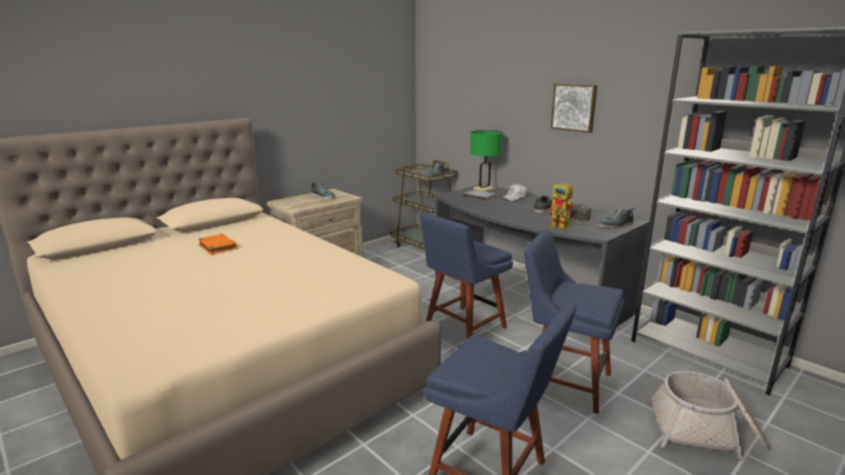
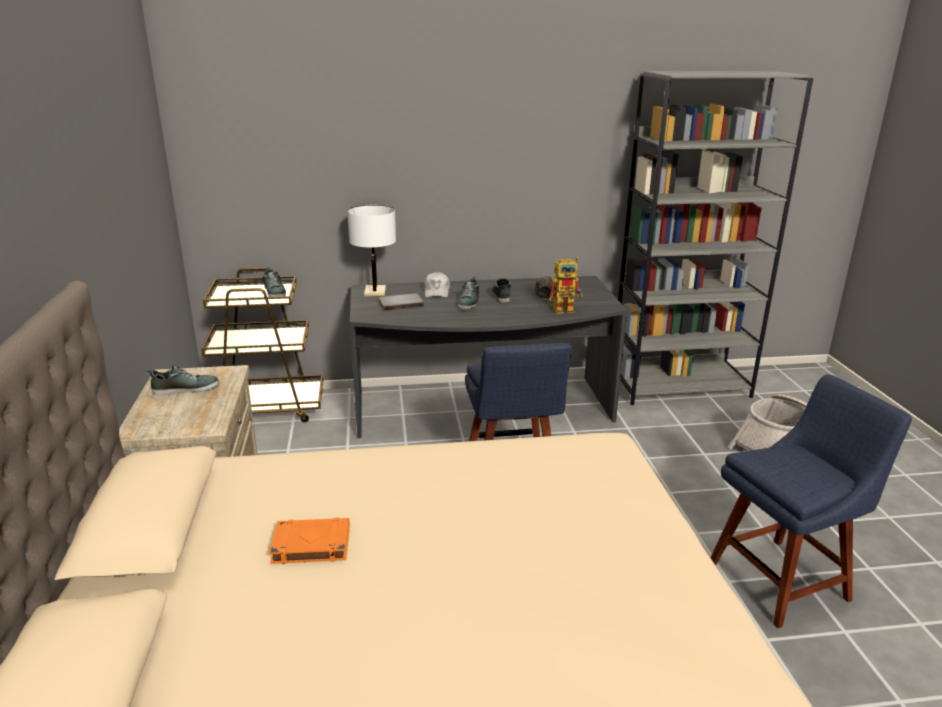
camera: 55 degrees left, 5 degrees up
green table lamp [470,130,503,192] -> white table lamp [347,205,396,296]
blue chair [524,230,624,414] -> none
picture [551,83,597,133] -> none
shoe [598,208,634,229] -> shoe moved to [458,277,479,309]

